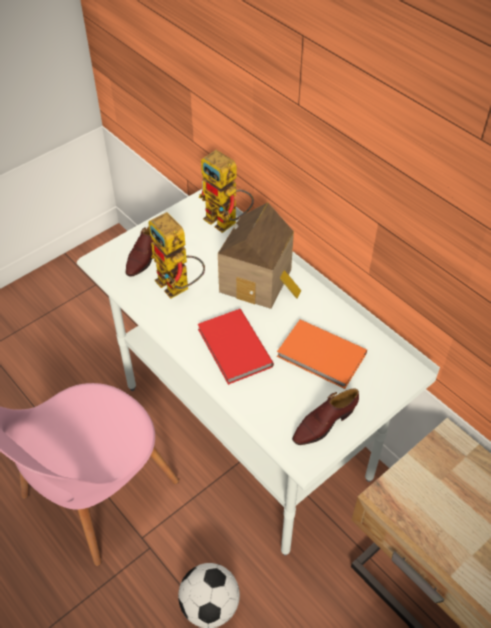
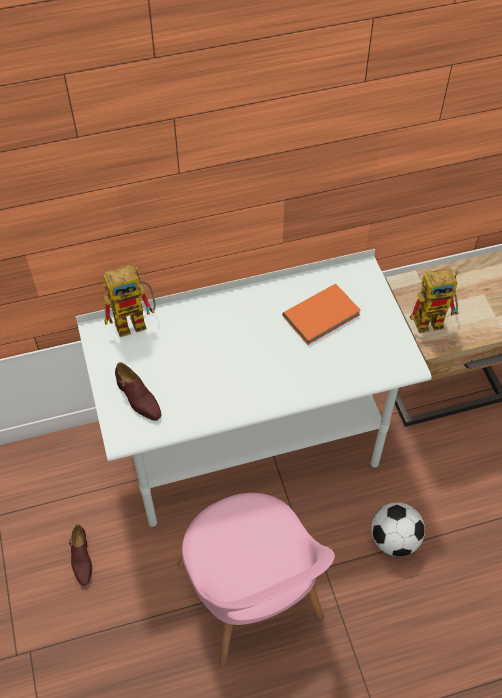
camera: 65 degrees left, 5 degrees up
toy robot [148,212,205,298] -> toy robot moved to [410,268,459,333]
red book [198,309,274,385] -> none
toy house [218,202,301,309] -> none
brown shoe [292,388,359,445] -> brown shoe moved to [69,524,92,586]

